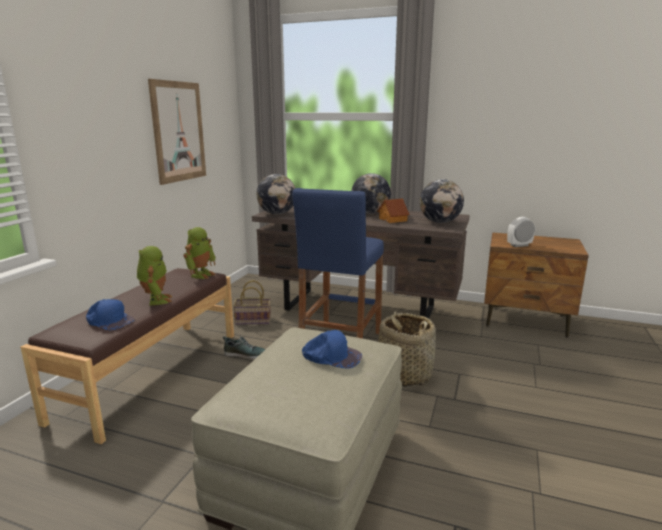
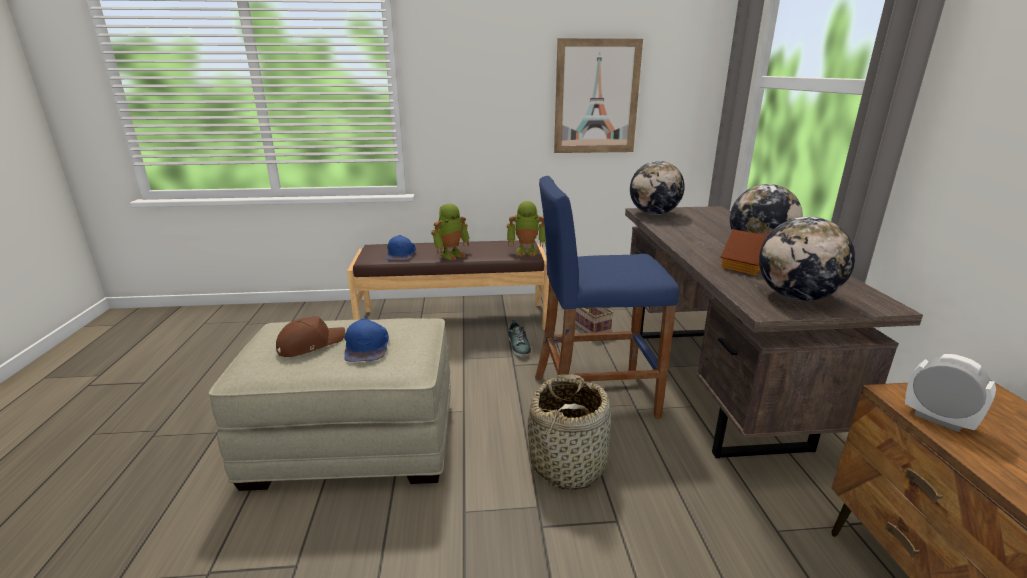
camera: 65 degrees right, 5 degrees up
none -> brown cap [276,316,345,357]

